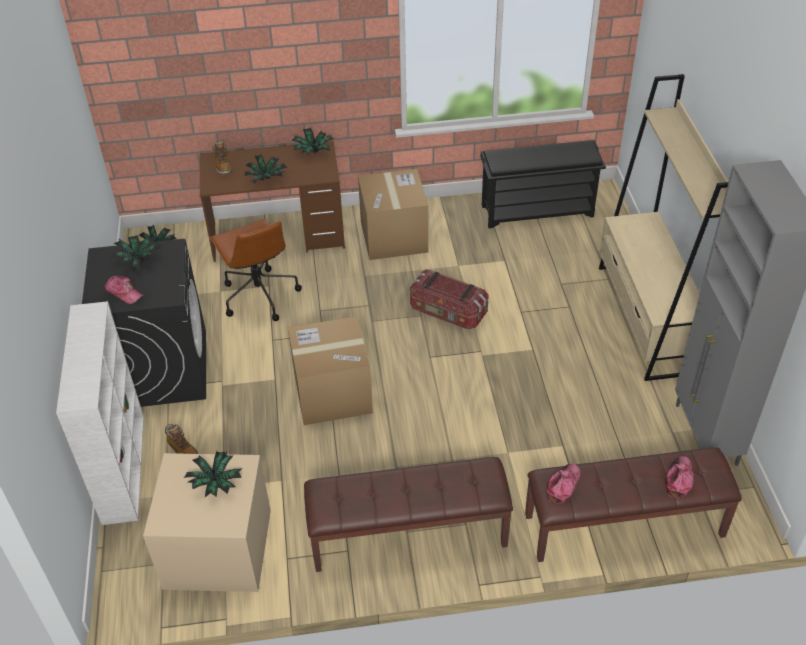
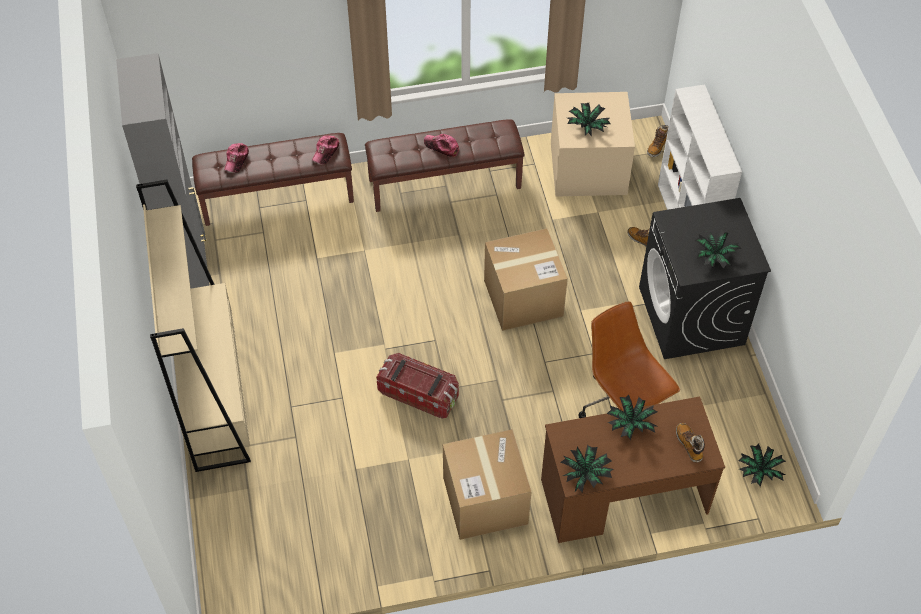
camera: 175 degrees right, 10 degrees up
cap [105,275,144,304] -> cap moved to [424,134,459,157]
black shoe rack [480,140,606,228] -> none
none -> boot [647,125,669,157]

